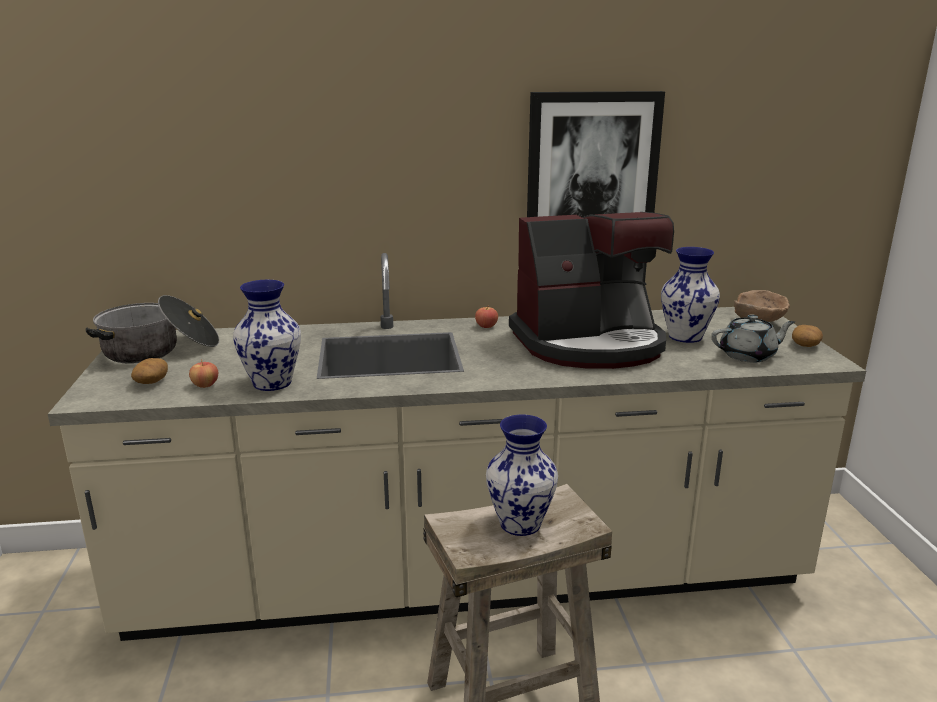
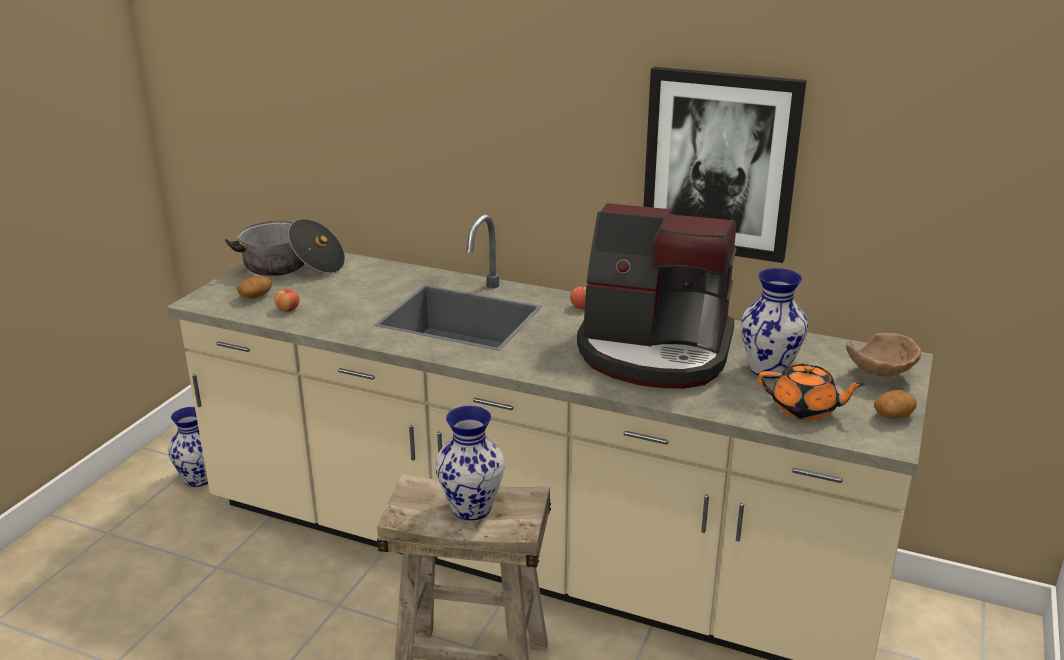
camera: 30 degrees right, 5 degrees up
vase [233,280,301,391] -> vase moved to [168,407,208,487]
grey teapot [711,315,795,363] -> orange teapot [758,364,866,420]

